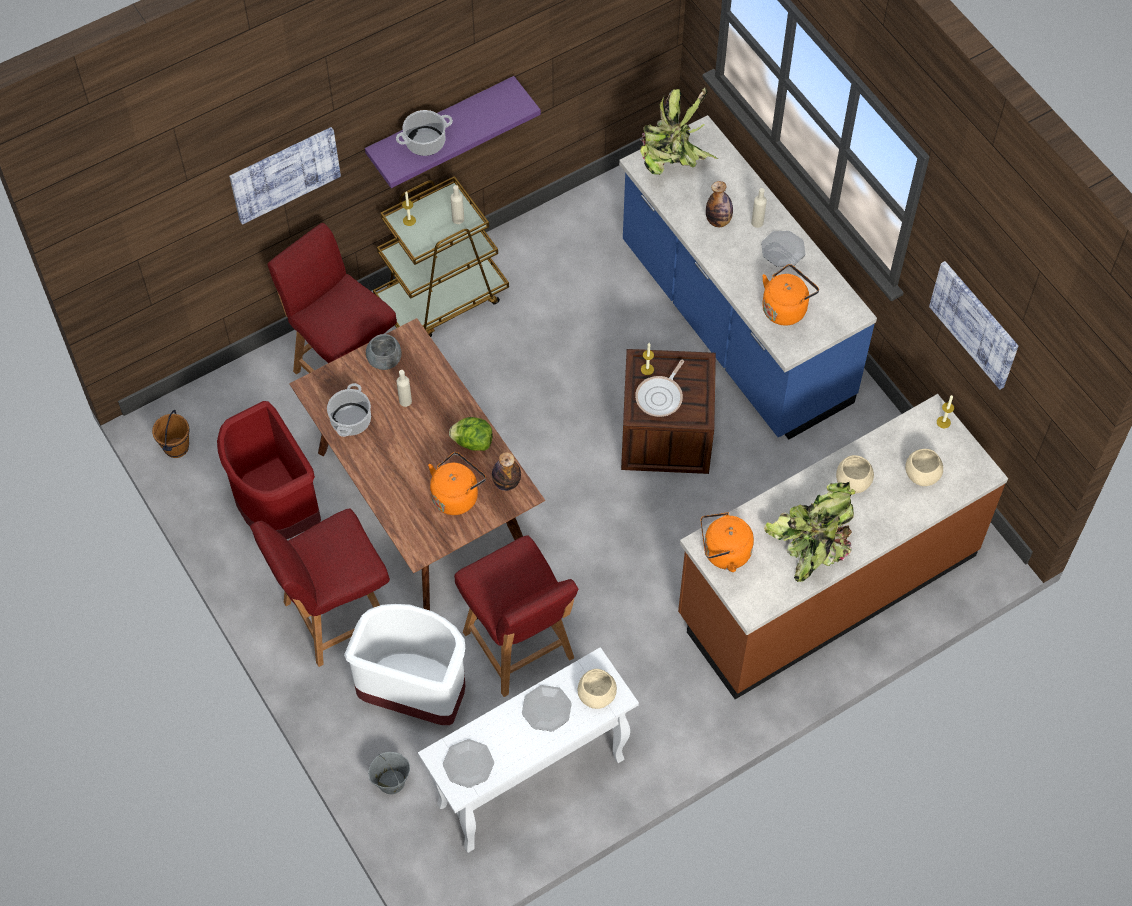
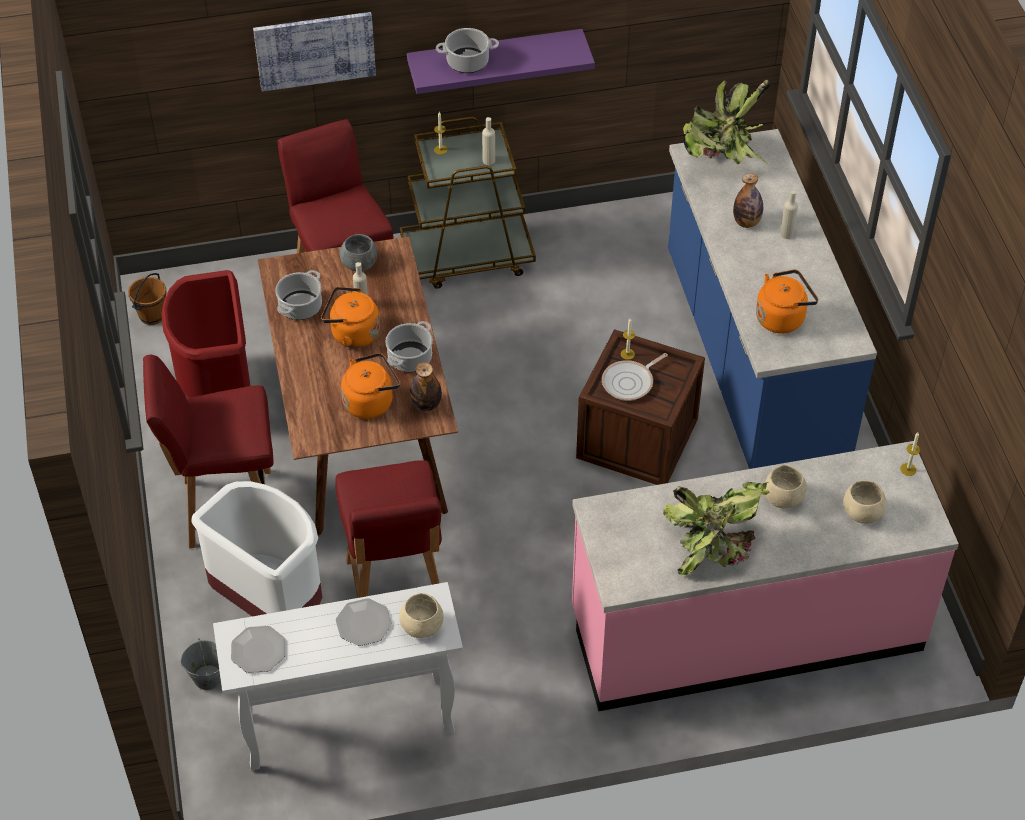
camera: 20 degrees right, 10 degrees down
lettuce [449,417,493,451] -> cooking pot [385,321,433,372]
brown counter [678,394,1008,699] -> pink counter [572,441,959,711]
orange kettle [701,512,754,572] -> orange kettle moved to [321,287,380,348]
plate [761,231,805,267] -> none
picture [929,261,1019,390] -> none

